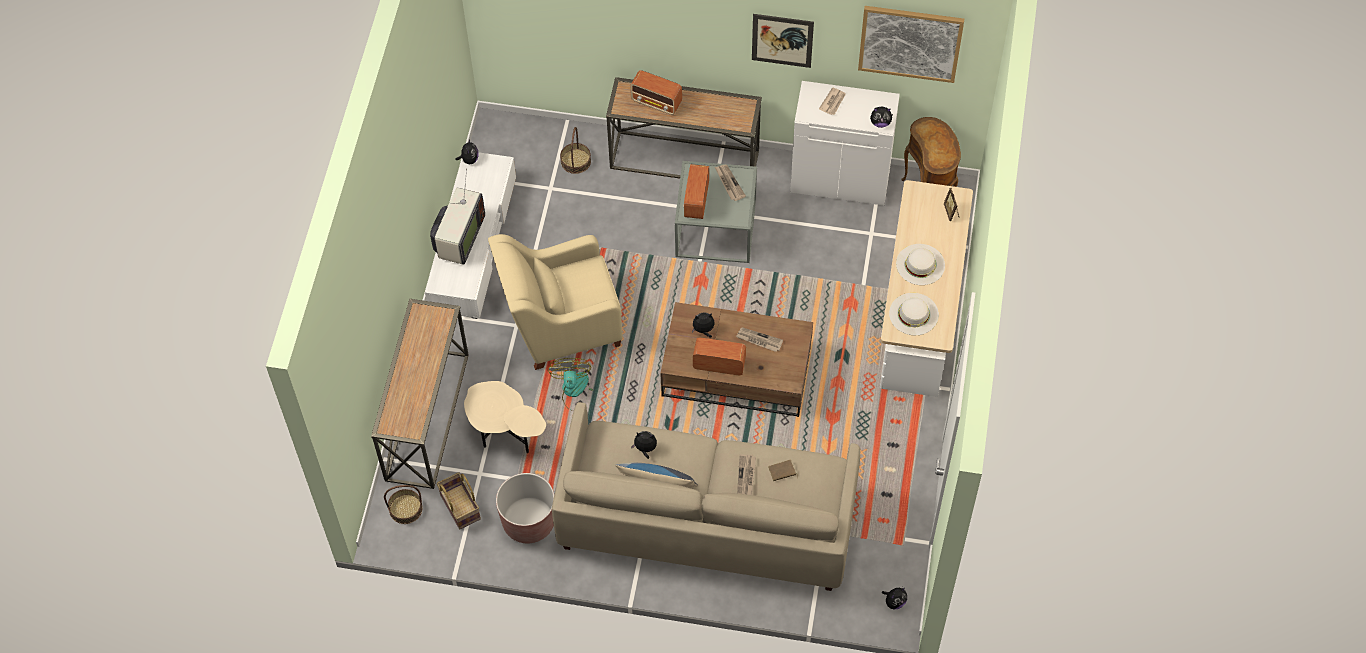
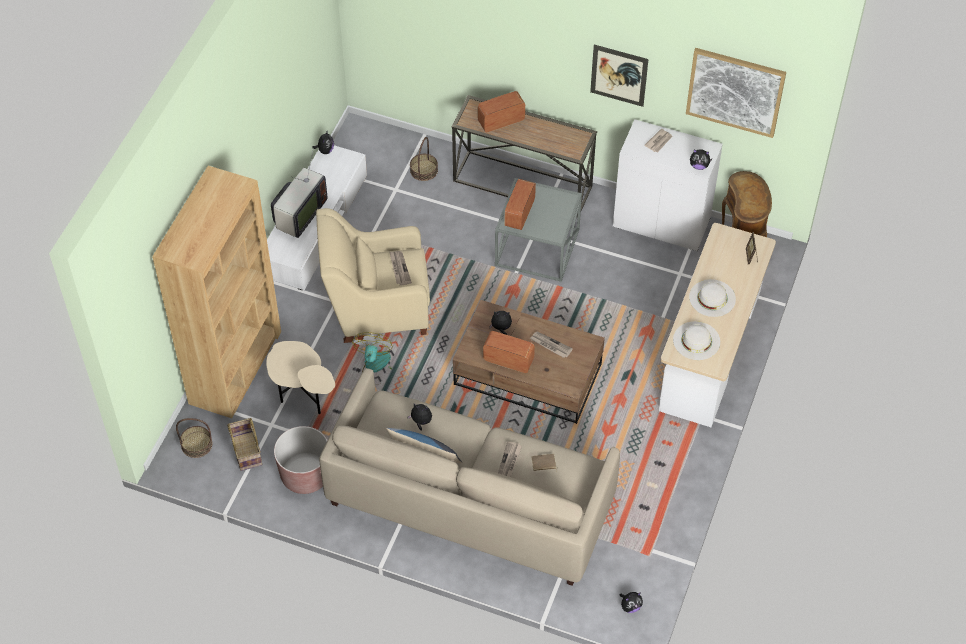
camera: 10 degrees right, 5 degrees down
console table [371,299,469,489] -> brown bookcase [152,166,281,418]
radio [630,70,682,115] -> radio turned 120 degrees clockwise [477,91,525,132]
newspaper [715,165,746,201] -> newspaper moved to [389,251,412,286]

